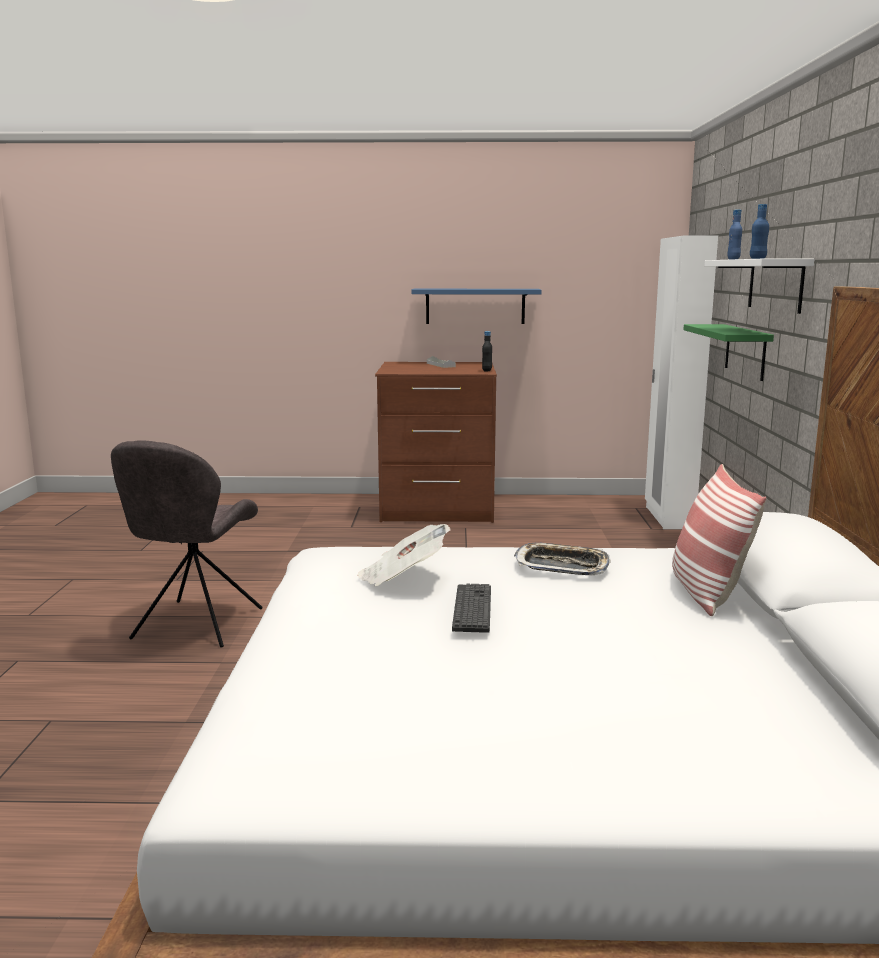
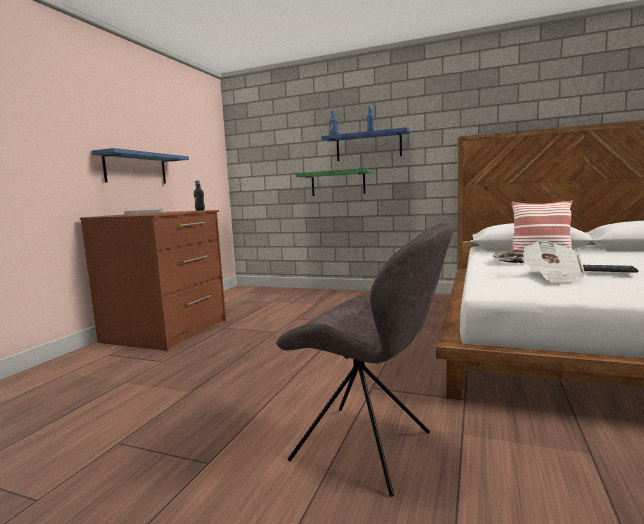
camera: 70 degrees left, 5 degrees down
white wardrobe [645,236,718,529] -> none
white shelf [704,259,814,314] -> blue shelf [321,127,411,161]

